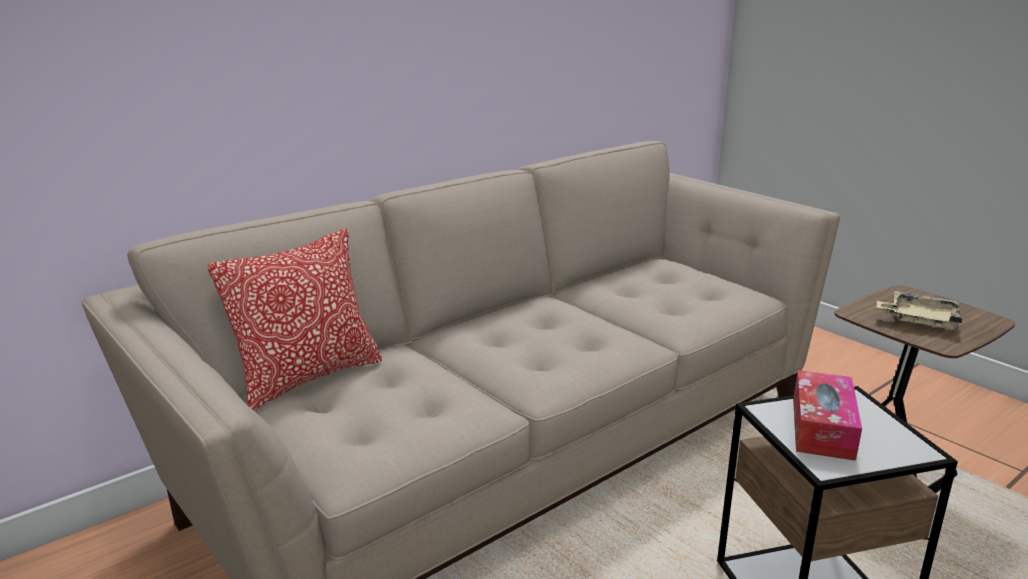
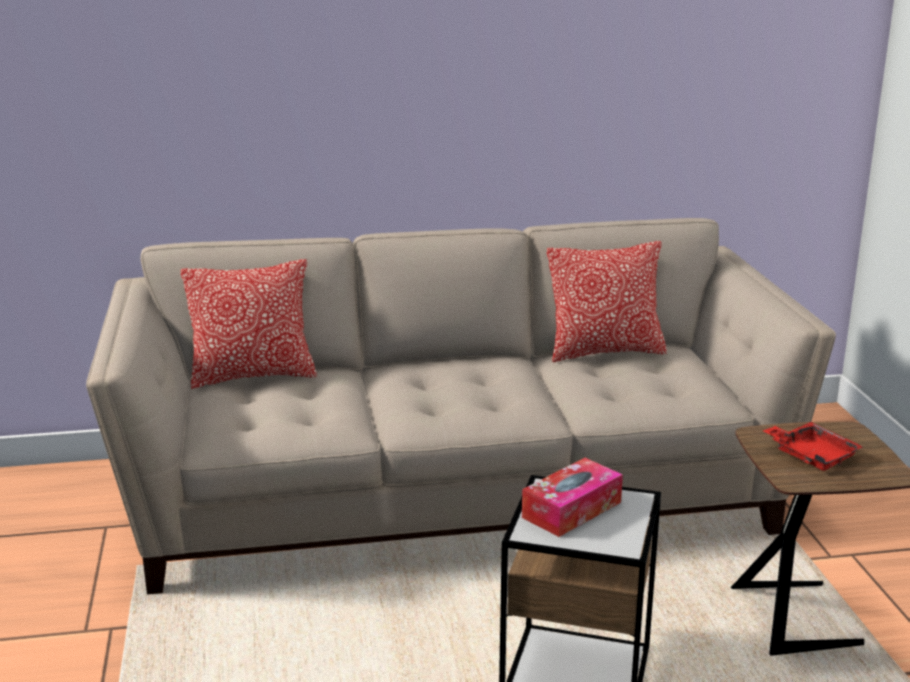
camera: 30 degrees right, 0 degrees up
beige tray [876,291,962,330] -> red tray [763,422,863,471]
none -> pillow [547,241,667,362]

